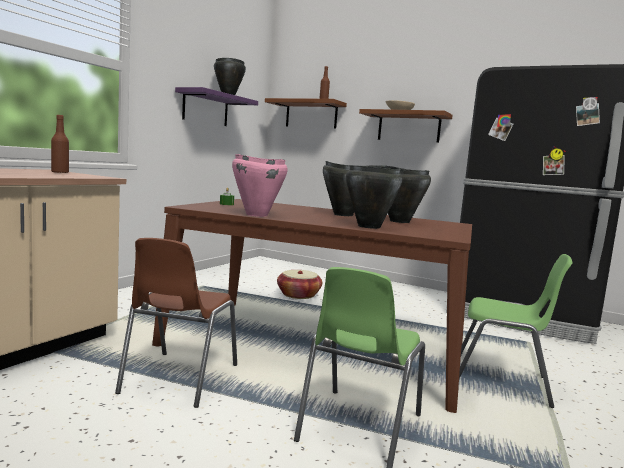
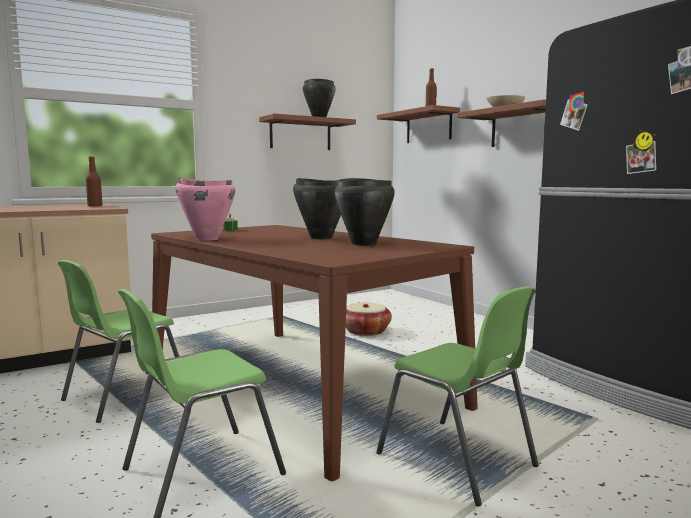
camera: 30 degrees right, 0 degrees up
brown chair [115,238,237,408] -> green chair [58,260,179,423]
purple shelf [175,87,258,126] -> brown shelf [259,114,356,150]
black cooking pot [346,165,402,229] -> none

